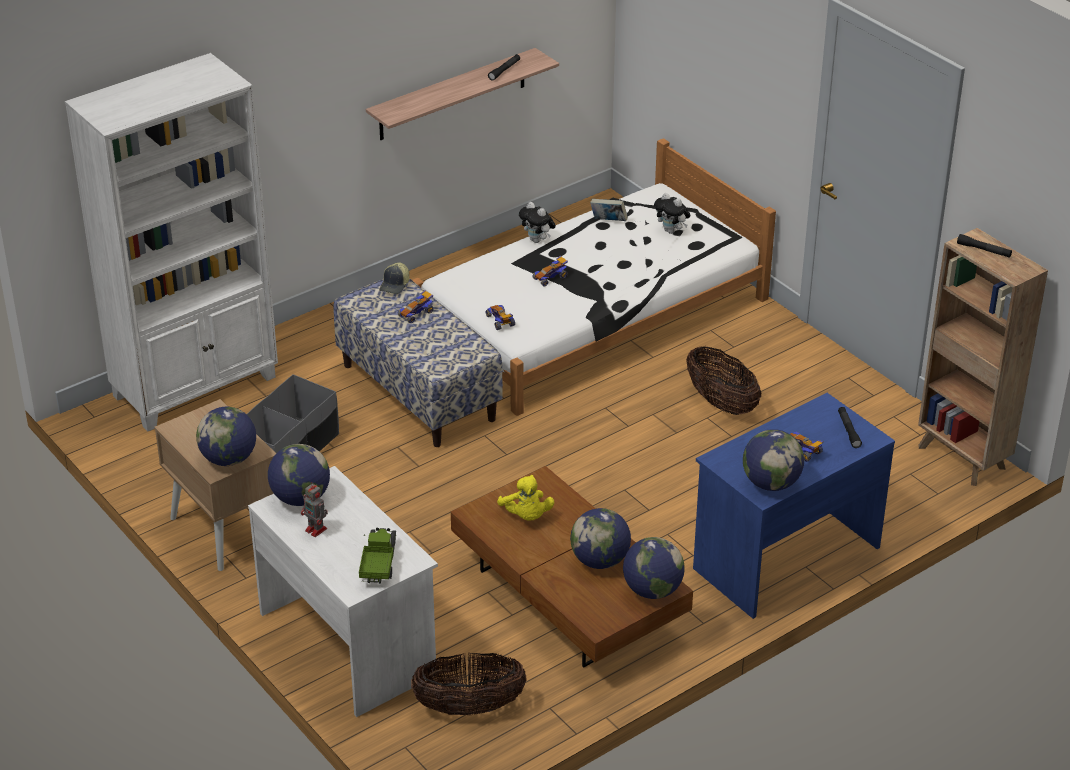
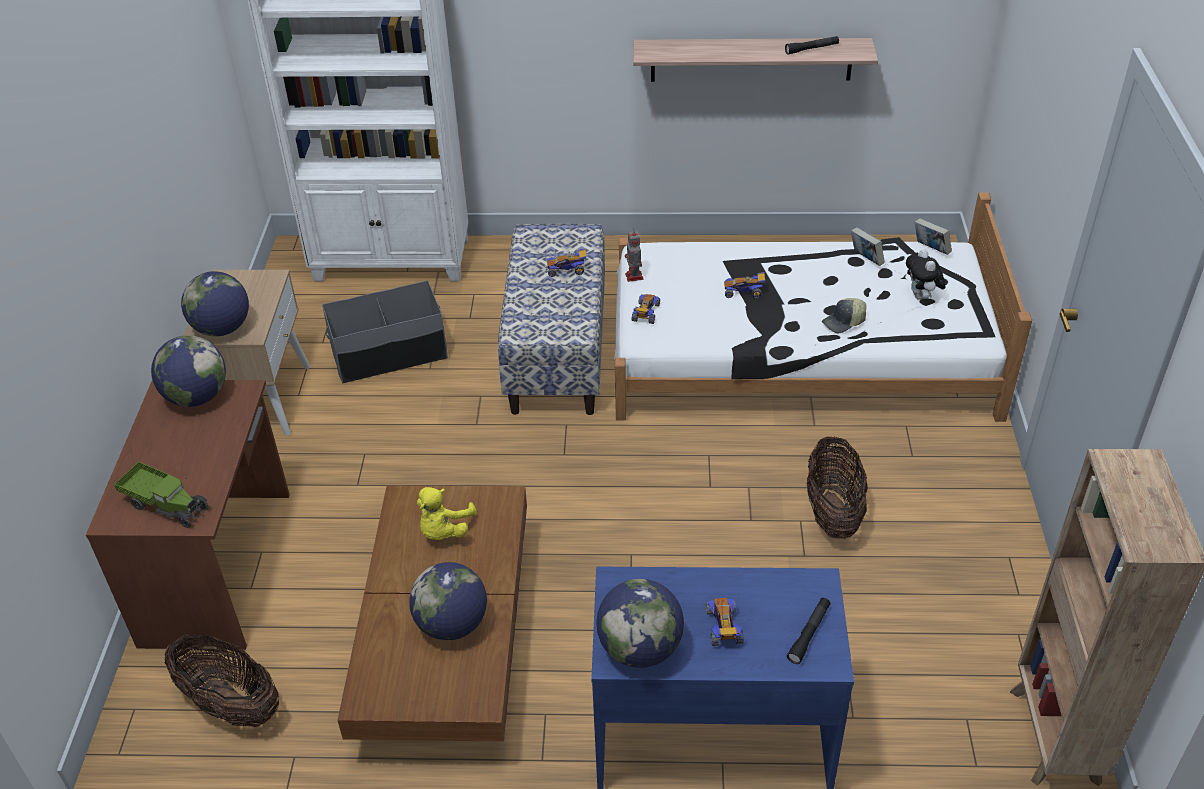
camera: 40 degrees right, 5 degrees up
white desk [248,466,438,717] -> brown desk [86,380,290,650]
toy robot [301,482,328,537] -> toy robot moved to [625,229,644,282]
toy truck [359,528,396,584] -> toy truck turned 75 degrees clockwise [114,462,210,528]
cap [379,263,409,294] -> cap moved to [822,298,866,333]
plush toy [519,202,556,243] -> none
globe [623,537,685,599] -> none
black flashlight [957,234,1012,258] -> none
none -> book [915,218,952,255]

